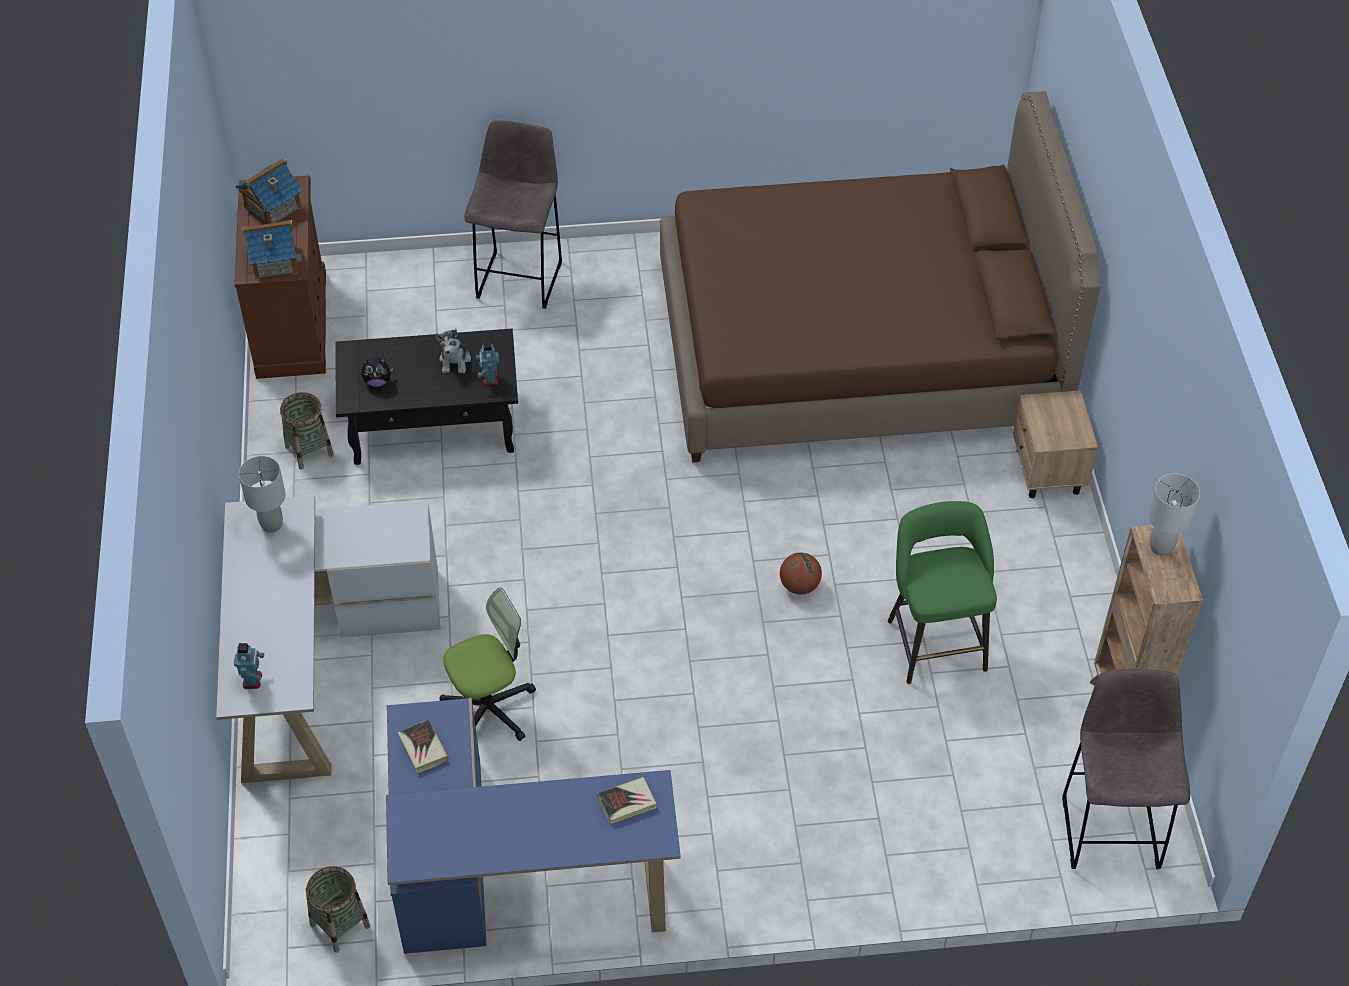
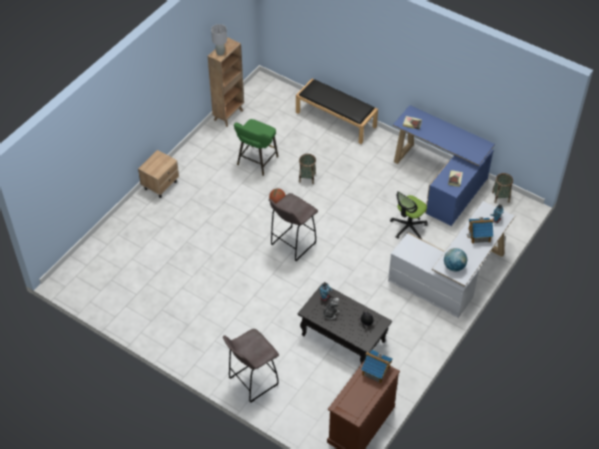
camera: 140 degrees left, 0 degrees up
toy house [236,158,303,224] -> toy house moved to [467,217,494,244]
grey table lamp [239,456,286,533] -> globe [444,248,467,271]
basket [280,392,334,470] -> basket moved to [299,154,316,184]
office chair [440,588,536,741] -> office chair turned 60 degrees counterclockwise [390,191,428,239]
brown bed [660,91,1101,462] -> none
grey stool [1062,669,1190,869] -> grey stool moved to [269,193,318,261]
none -> black bench [296,78,378,144]

